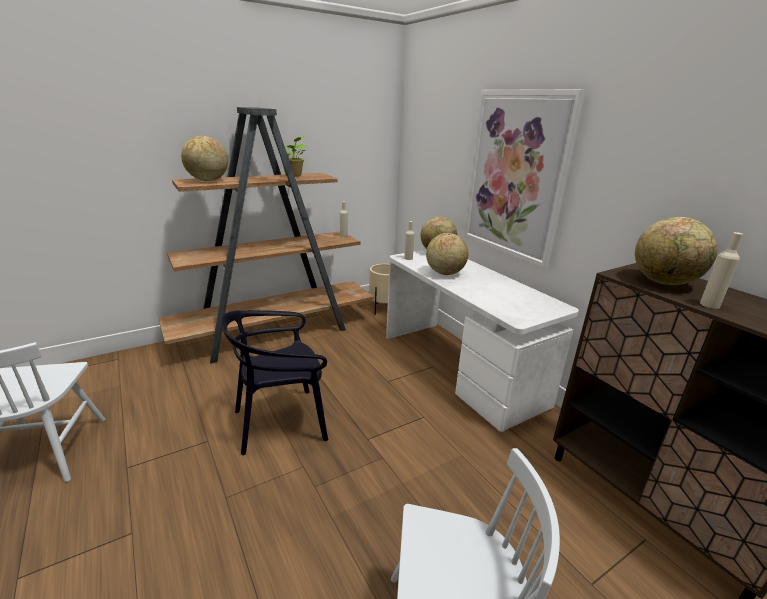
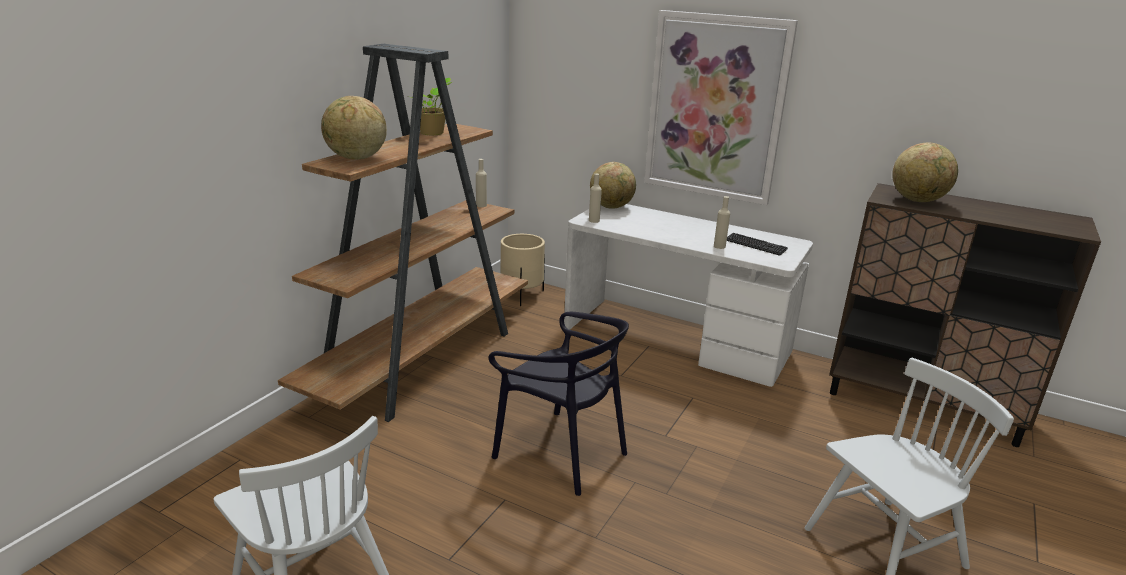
camera: 30 degrees left, 0 degrees up
black chair [221,310,328,455] -> black chair turned 90 degrees counterclockwise [489,312,629,496]
globe [426,233,468,275] -> none
beige bottle [700,232,743,309] -> beige bottle moved to [714,196,730,249]
none -> keyboard [727,233,788,256]

